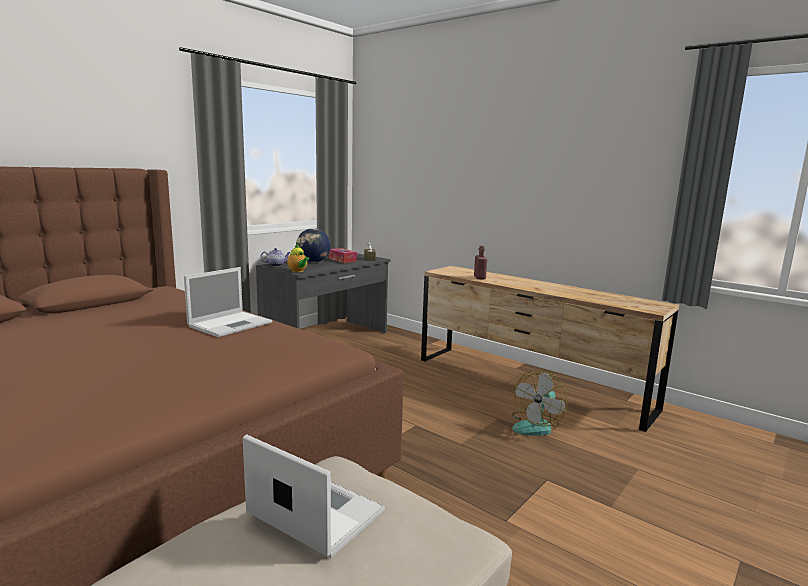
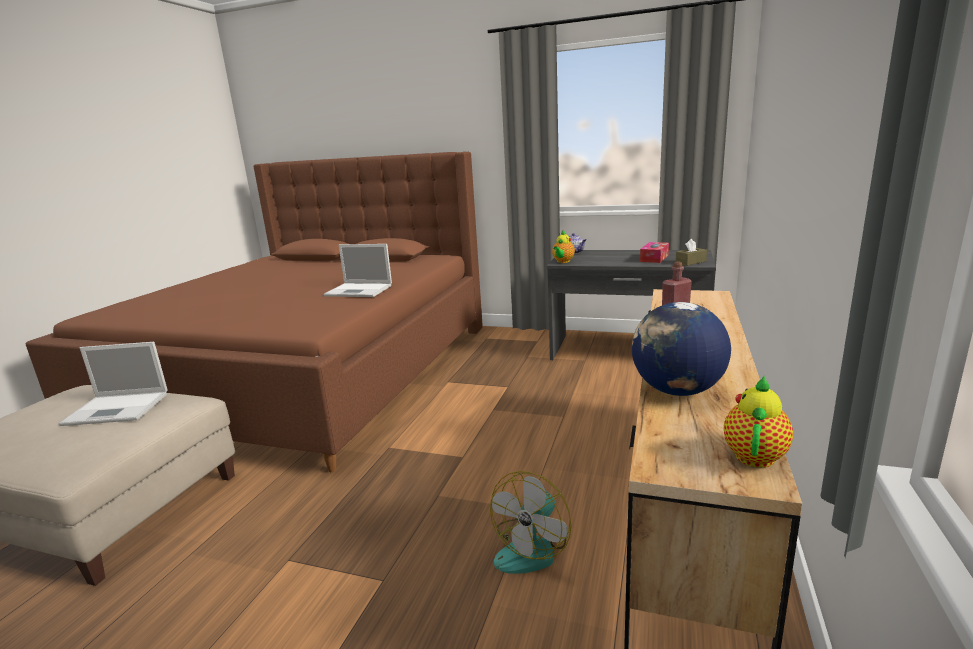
camera: 70 degrees right, 5 degrees up
laptop [243,434,385,558] -> laptop turned 75 degrees clockwise [58,342,168,426]
globe [296,228,330,263] -> globe moved to [632,302,731,396]
fan [512,370,568,436] -> fan turned 75 degrees counterclockwise [490,471,571,574]
none -> teapot [724,376,793,468]

